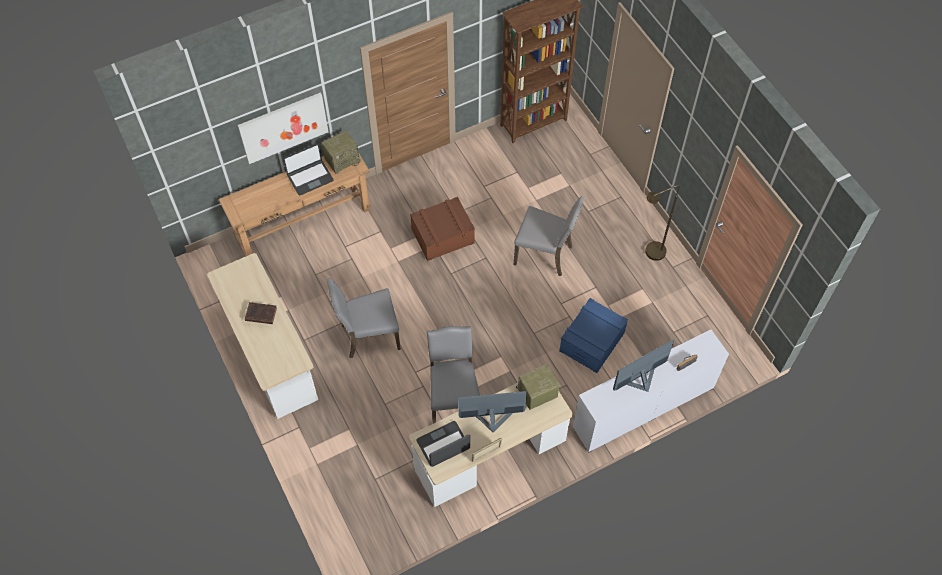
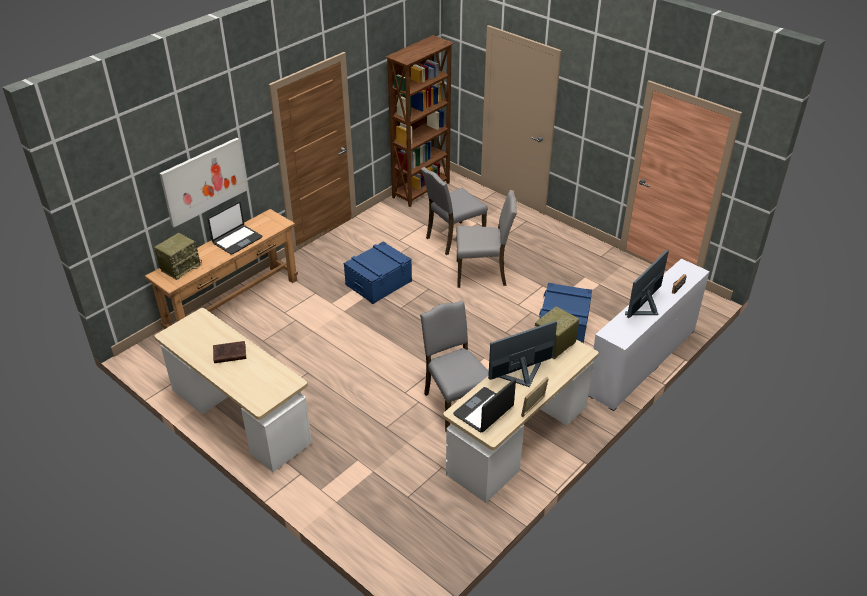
camera: 20 degrees left, 20 degrees down
radio [322,130,361,174] -> radio moved to [154,233,202,280]
grey chair [327,278,401,358] -> grey chair moved to [421,167,488,255]
brown storage box [410,197,475,261] -> blue storage box [344,241,412,304]
brown floor lamp [645,185,680,261] -> none

